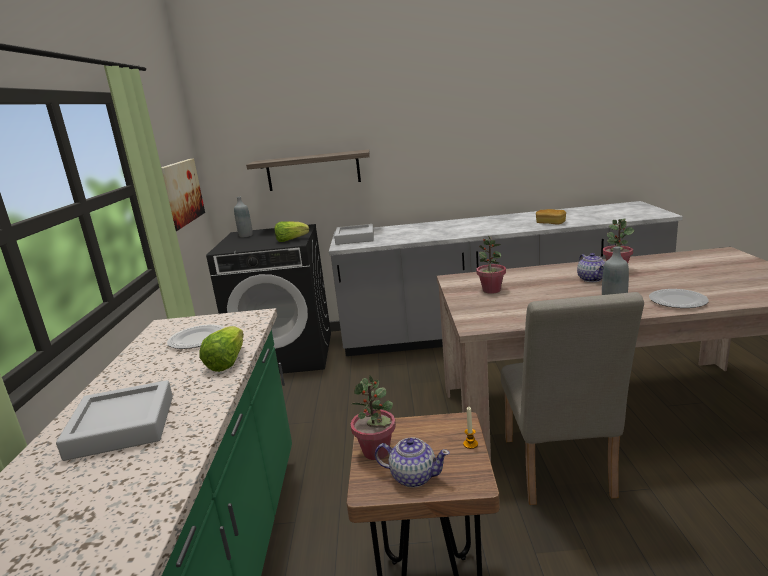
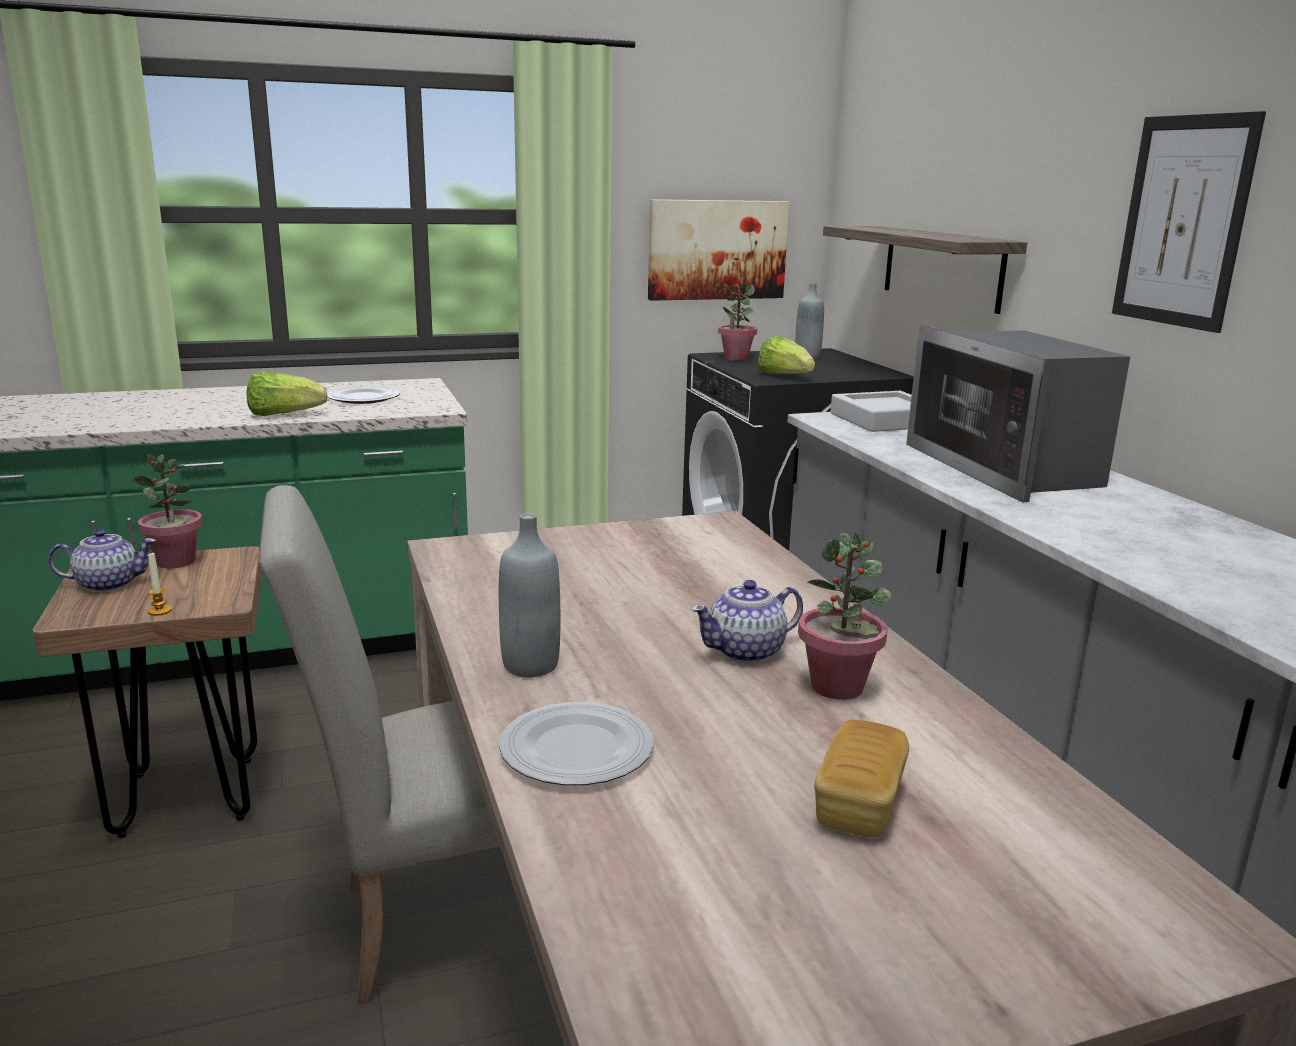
camera: 70 degrees right, 0 degrees up
grey tray [56,380,173,461] -> none
teapot [375,437,450,488] -> teapot turned 105 degrees counterclockwise [48,529,156,592]
potted plant [476,236,506,294] -> potted plant moved to [718,284,757,361]
bread [536,209,566,225] -> bread moved to [814,720,909,837]
none -> microwave [906,324,1130,502]
none -> picture [1112,111,1266,333]

